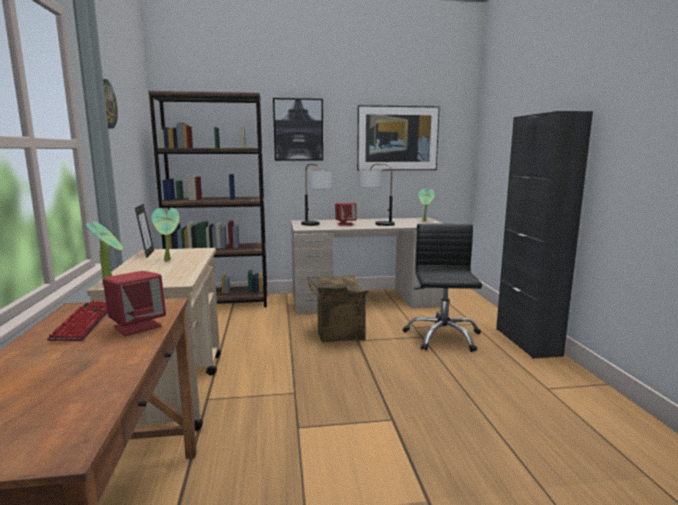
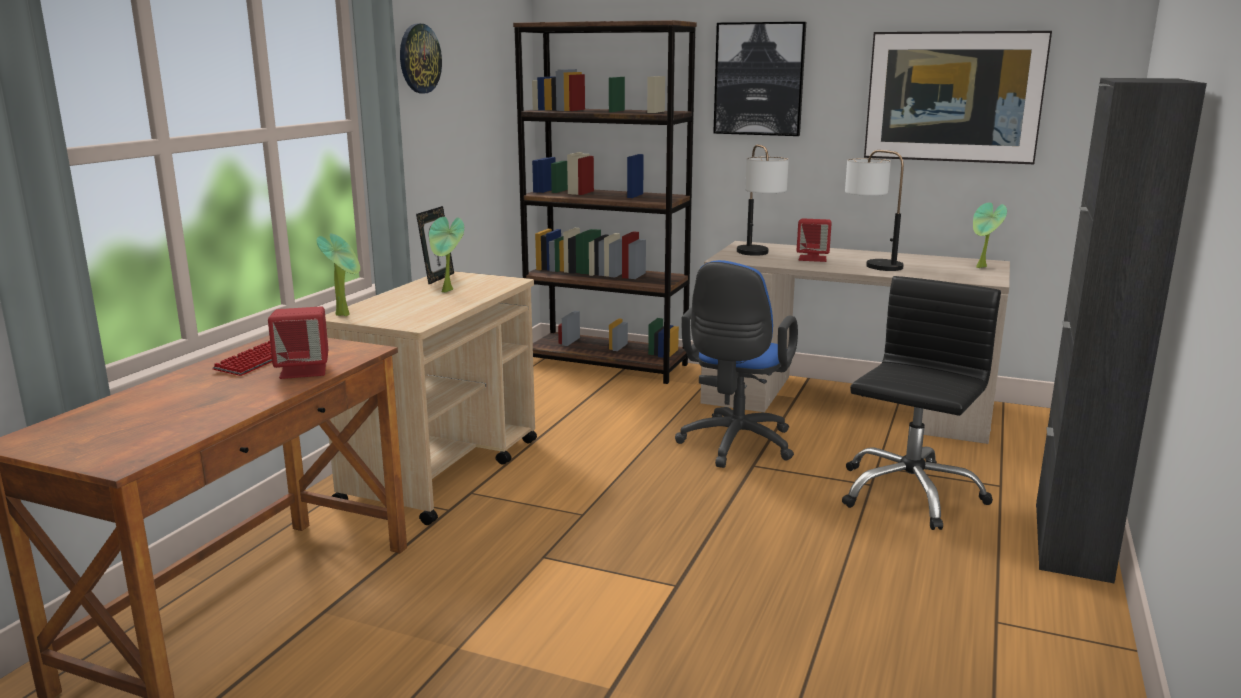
camera: 30 degrees right, 5 degrees up
cardboard box [308,275,368,342] -> blue office chair [675,260,798,468]

